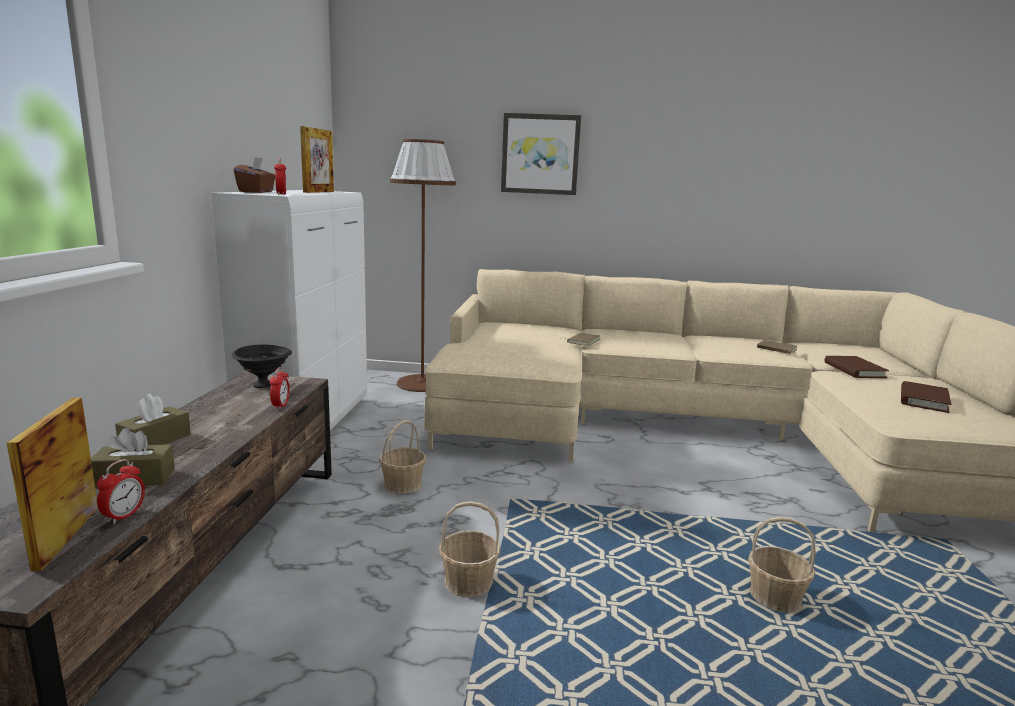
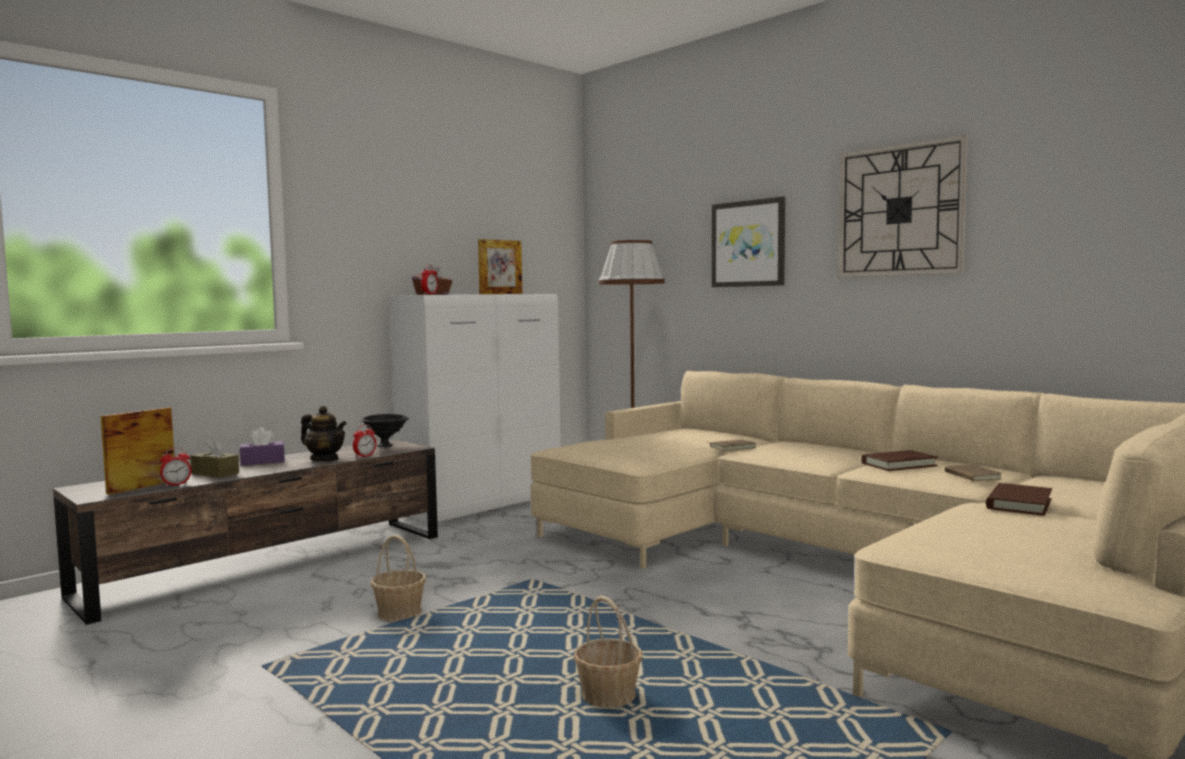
camera: 40 degrees right, 10 degrees down
brown tissue box [115,394,191,445] -> purple tissue box [240,427,285,465]
basket [379,420,426,494] -> none
brown book [901,381,951,413] -> brown book moved to [861,450,938,471]
none -> teapot [301,406,347,461]
none -> wall clock [838,135,968,277]

